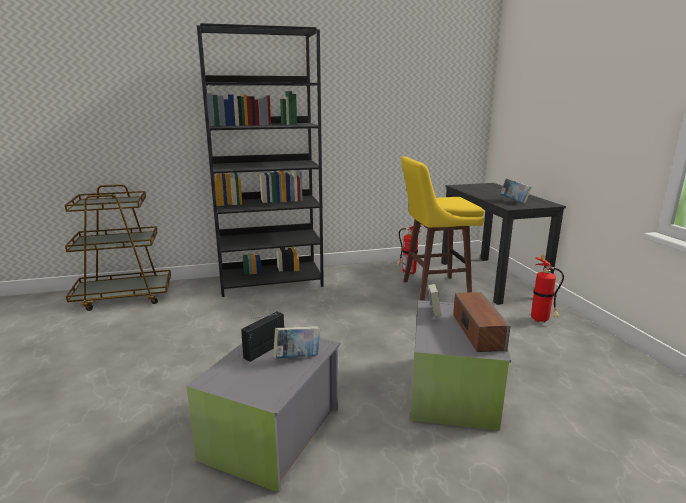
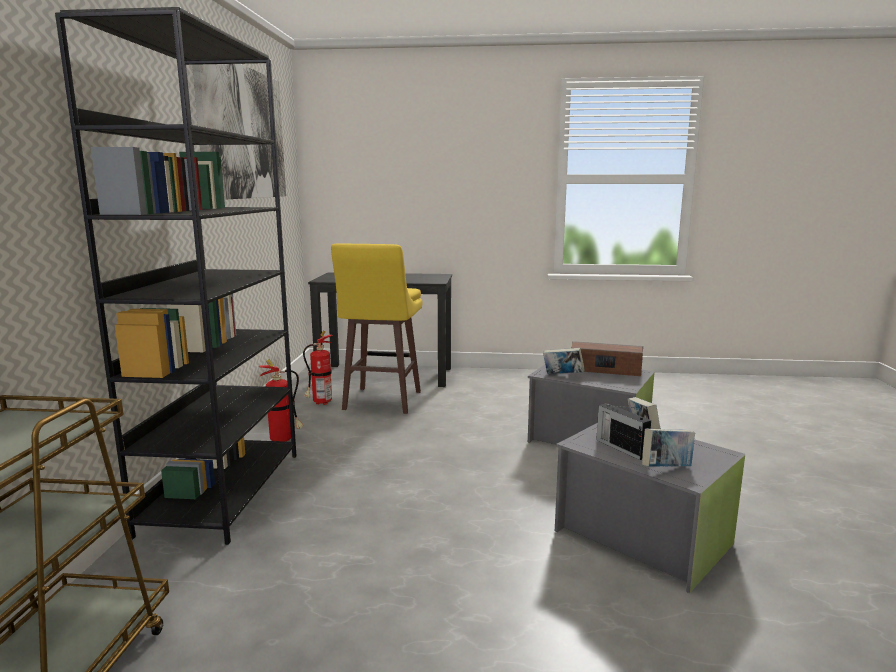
camera: 70 degrees left, 5 degrees down
book [500,178,532,203] -> book moved to [642,429,695,467]
fire extinguisher [531,255,564,322] -> fire extinguisher moved to [258,360,303,442]
none -> picture [192,64,286,200]

